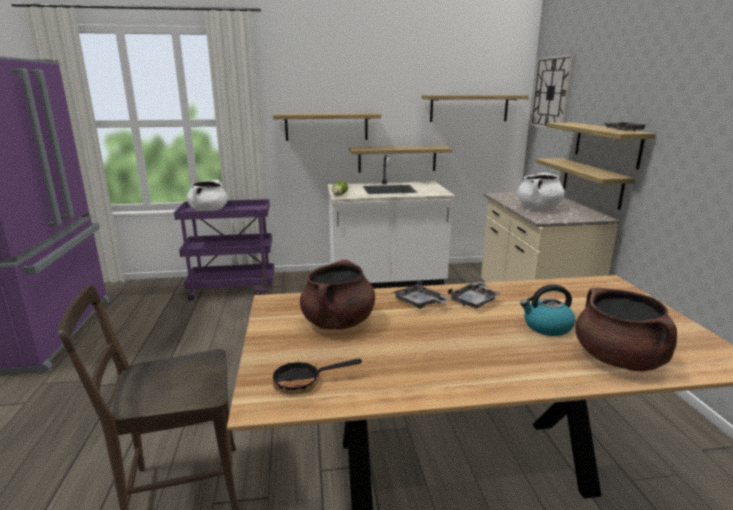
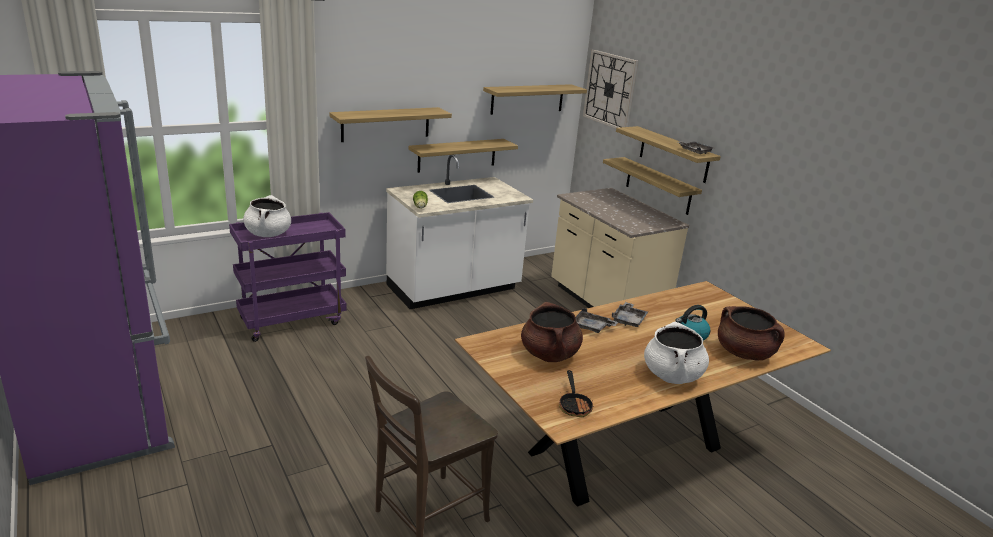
camera: 25 degrees left, 5 degrees up
frying pan [273,359,362,395] -> frying pan turned 60 degrees counterclockwise [559,370,594,417]
white cooking pot [517,173,565,210] -> white cooking pot moved to [644,322,709,384]

